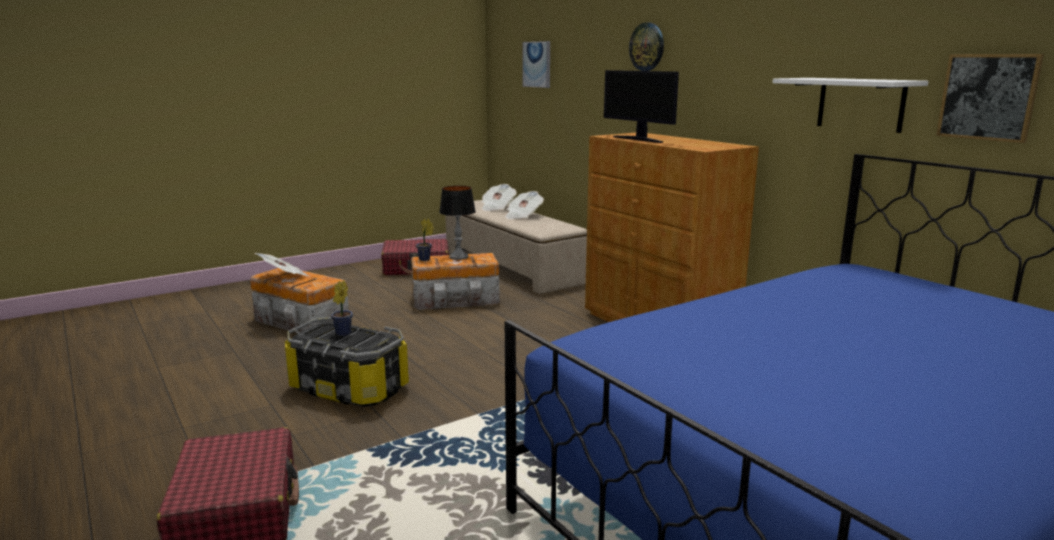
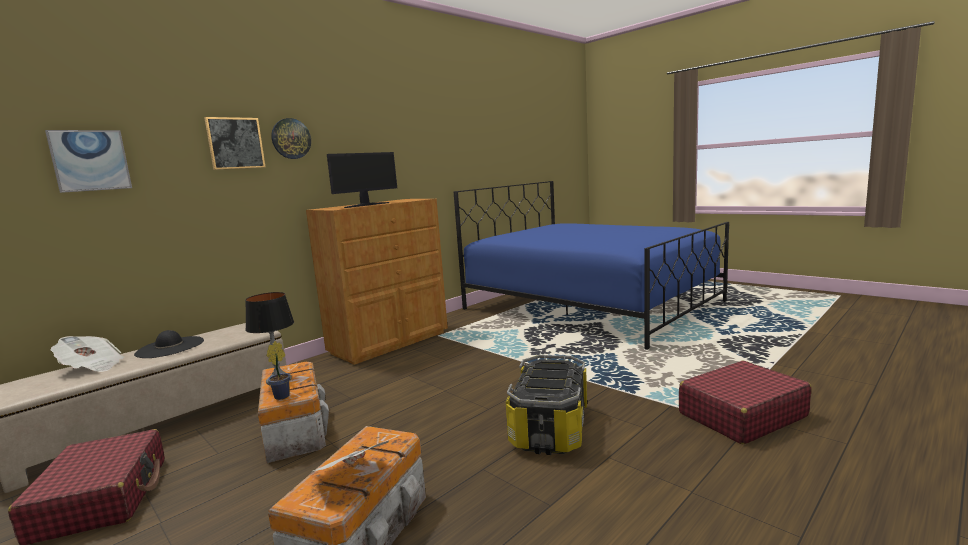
camera: 100 degrees left, 5 degrees down
potted plant [331,281,353,336] -> none
newspaper [505,191,544,219] -> black hat [134,330,204,358]
white shelf [773,78,929,133] -> none
picture [936,54,1044,143] -> picture moved to [204,117,266,170]

